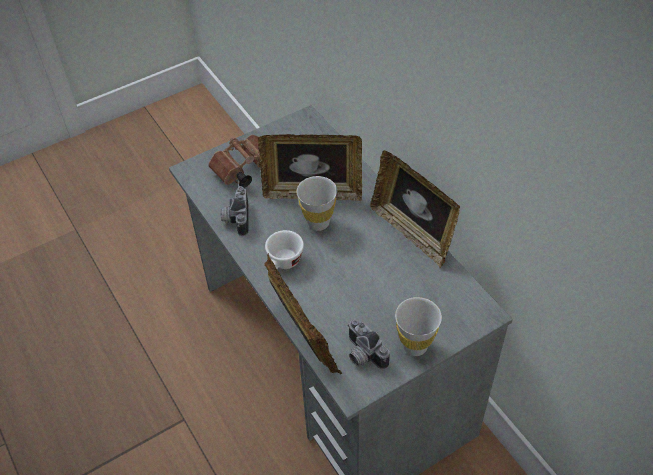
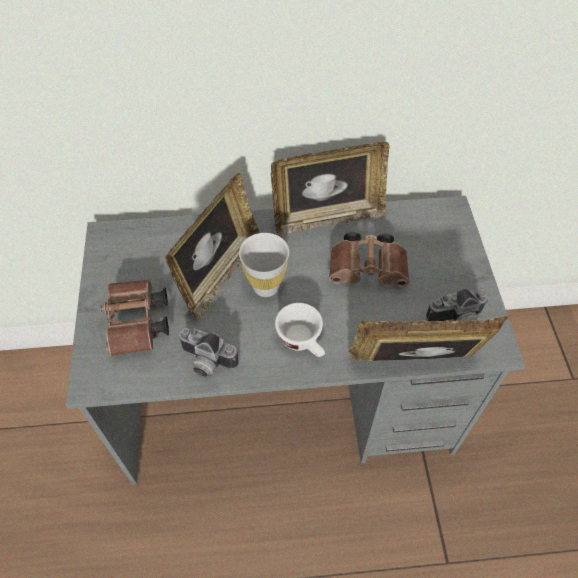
camera: 65 degrees left, 5 degrees up
white cup [395,297,442,356] -> none
none -> brown binoculars [329,232,409,288]

